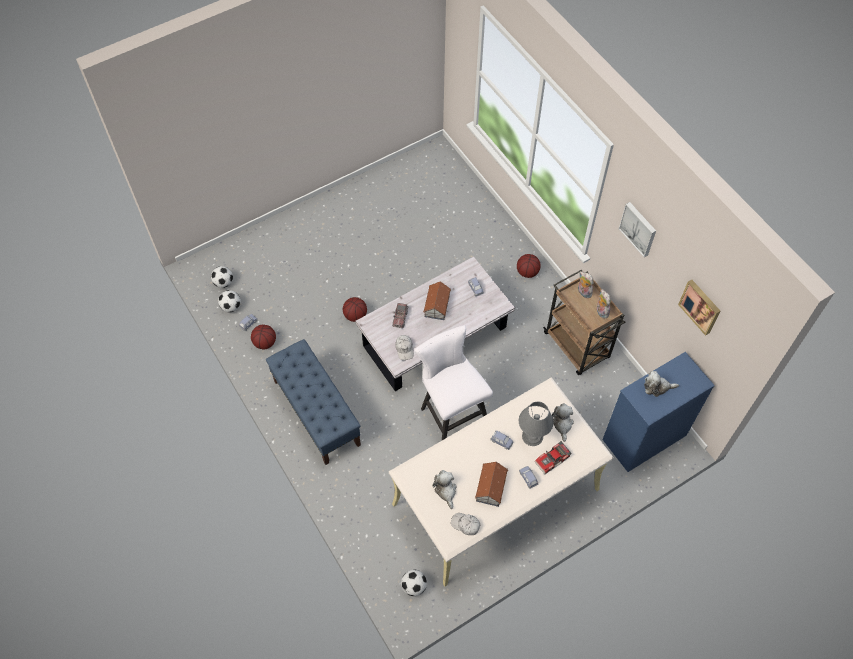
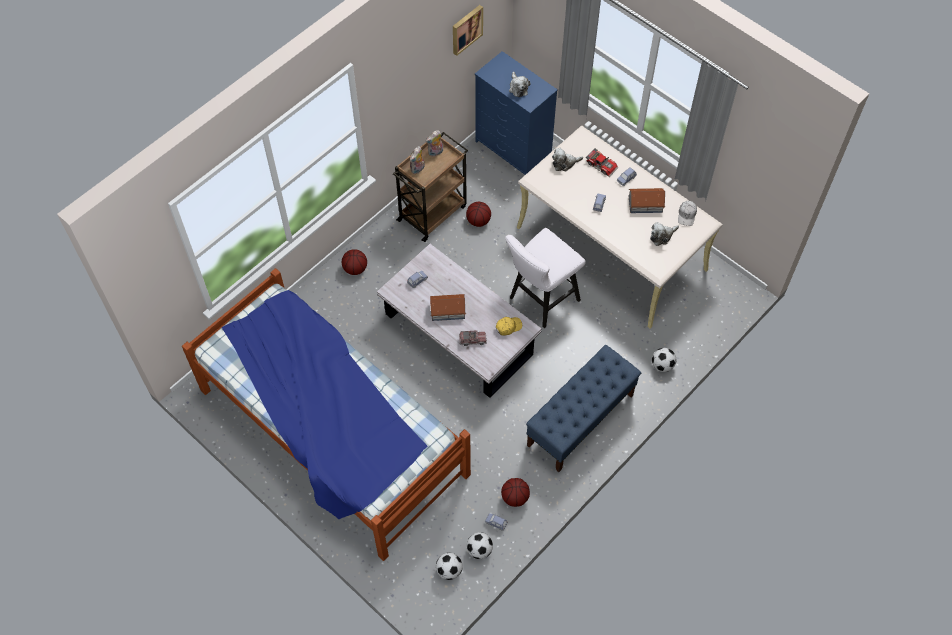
camera: 105 degrees left, 0 degrees up
basketball [343,297,367,322] -> basketball moved to [466,202,491,227]
white cap [396,335,414,360] -> yellow cap [496,317,522,335]
football [401,570,427,596] -> football moved to [652,348,676,372]
grey table lamp [519,402,554,446] -> none
picture [619,202,656,257] -> none
none -> bed [182,268,471,561]

